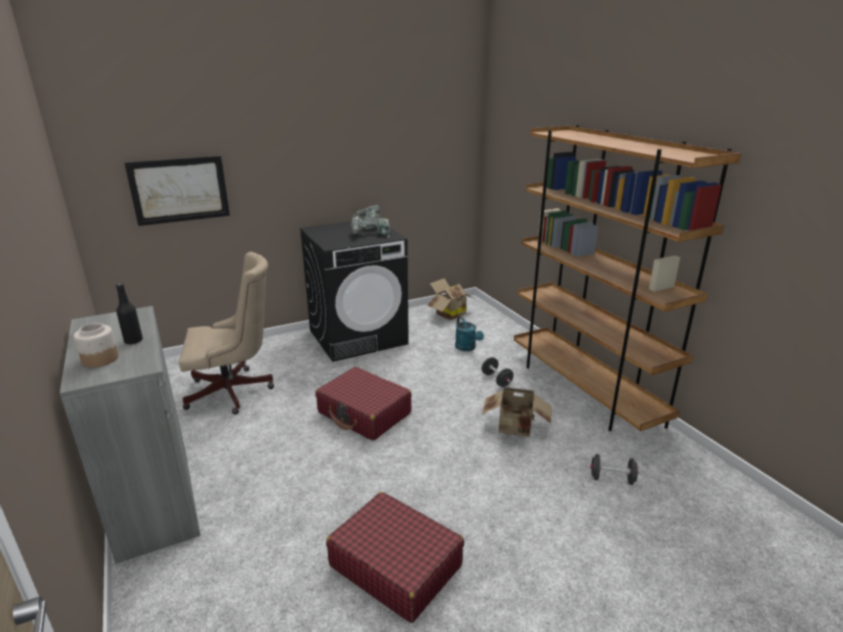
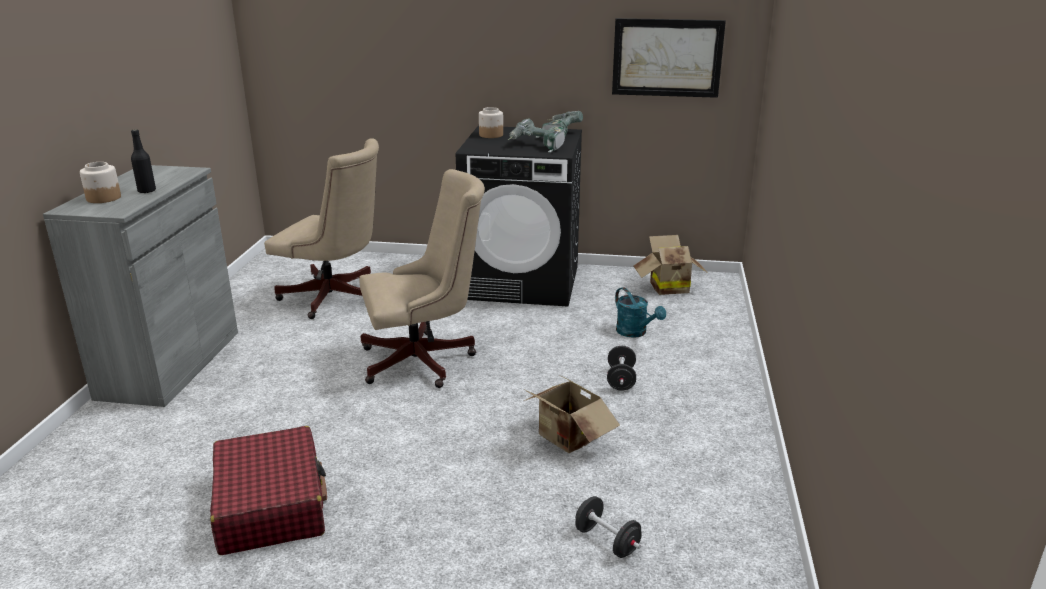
camera: 35 degrees right, 0 degrees up
picture [125,156,230,226] -> picture moved to [612,18,726,98]
red suitcase [315,367,412,441] -> beige office chair [359,169,485,388]
turquoise watering can [455,316,484,351] -> turquoise watering can turned 45 degrees counterclockwise [615,287,666,338]
brown bookcase [514,125,741,431] -> none
none -> jar [479,107,503,138]

